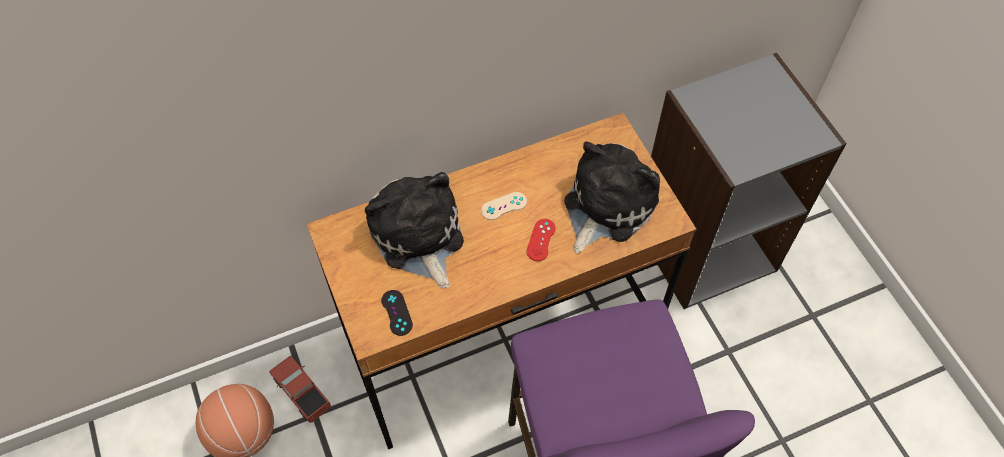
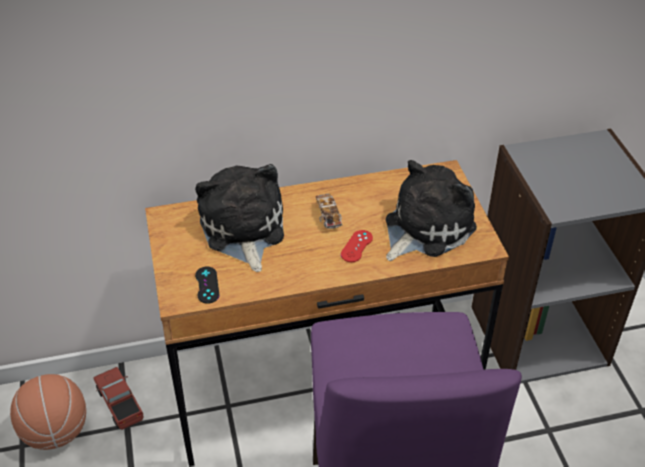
camera: 10 degrees right, 15 degrees down
beige game controller [481,192,527,220] -> toy car [316,193,343,229]

